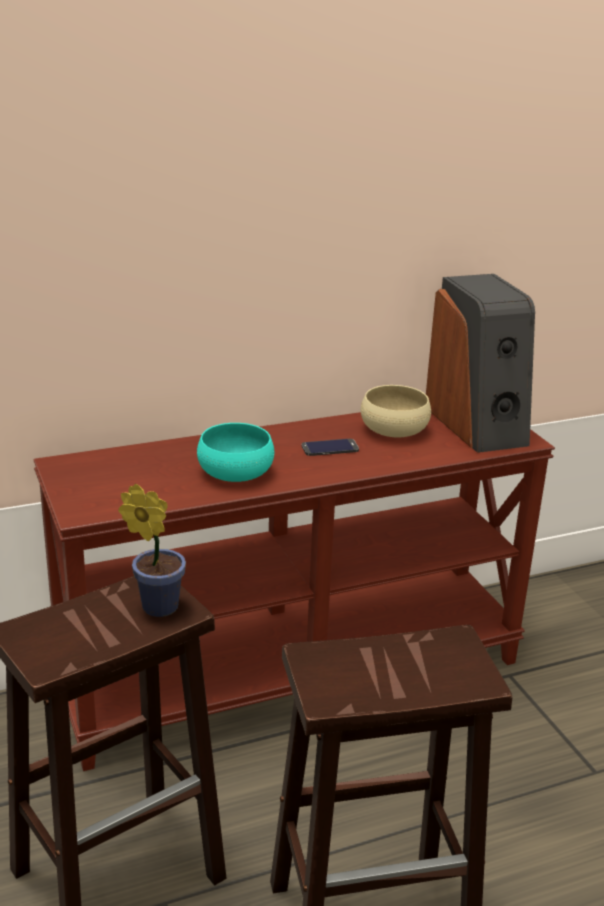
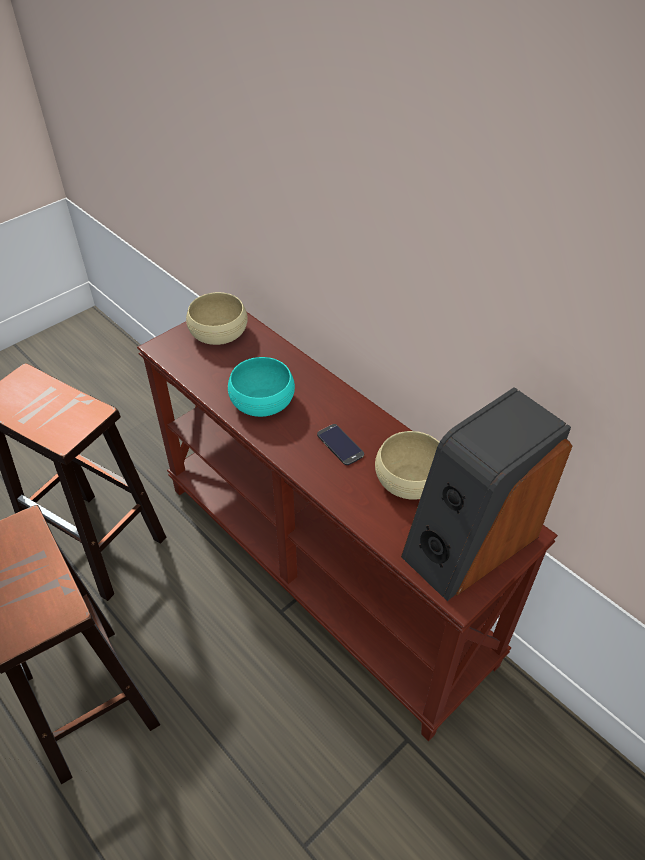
camera: 70 degrees right, 20 degrees up
potted plant [118,484,186,617] -> none
none -> beige bowl [186,292,247,345]

